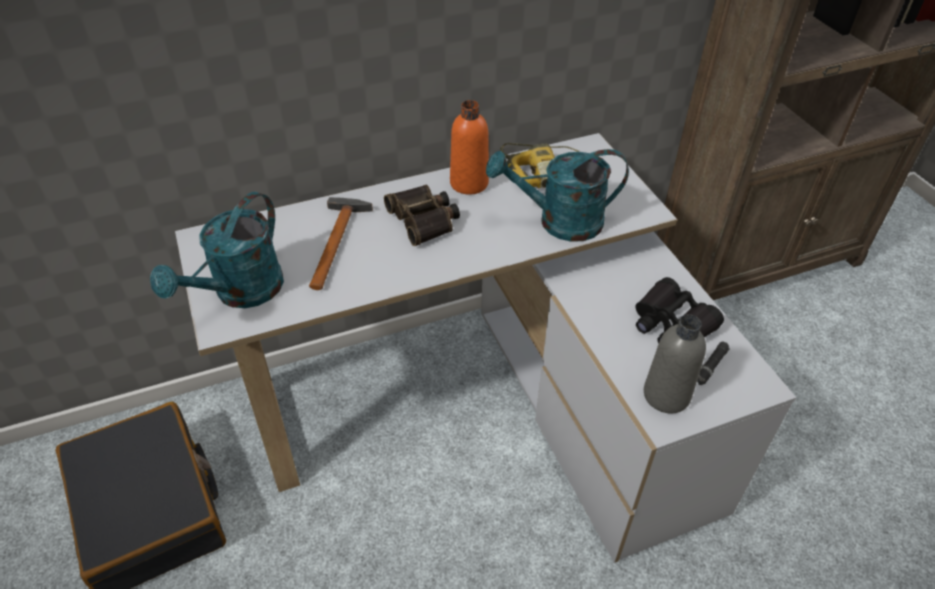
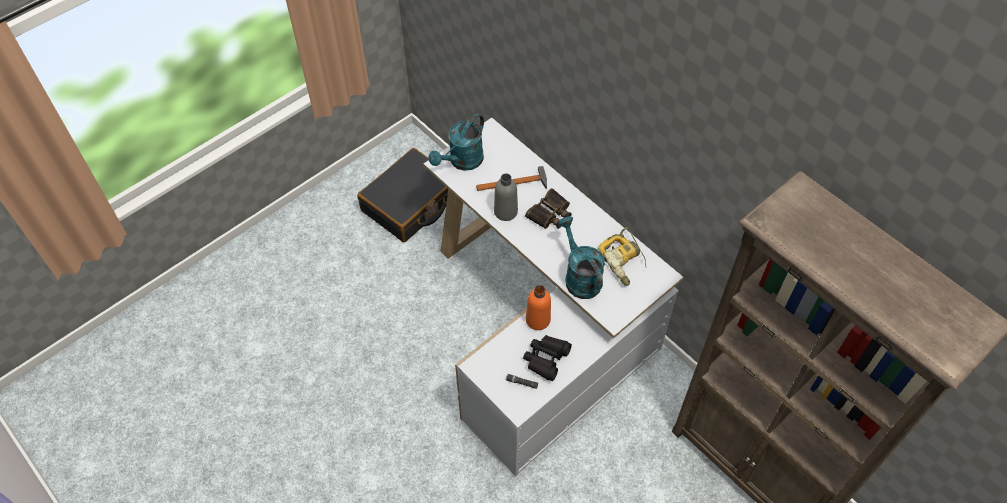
camera: 70 degrees right, 10 degrees up
turquoise watering can [150,192,284,308] -> turquoise watering can turned 60 degrees counterclockwise [429,114,484,171]
orange bottle [450,100,489,195] -> orange bottle moved to [526,285,551,330]
grey bottle [644,314,706,413] -> grey bottle moved to [494,173,518,221]

